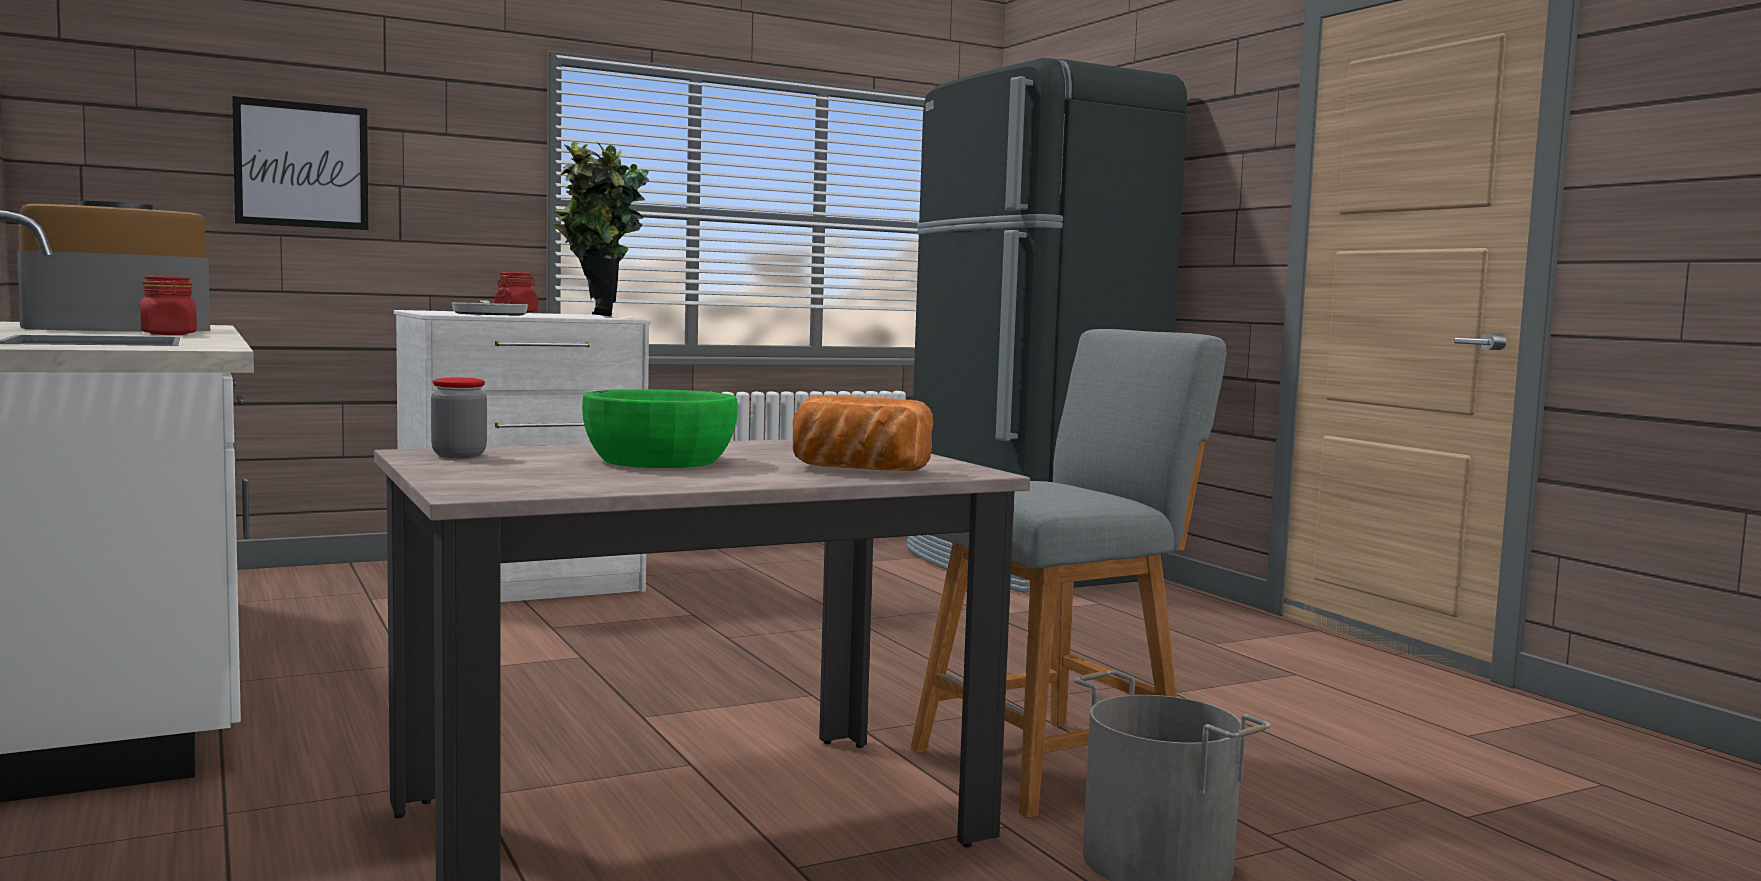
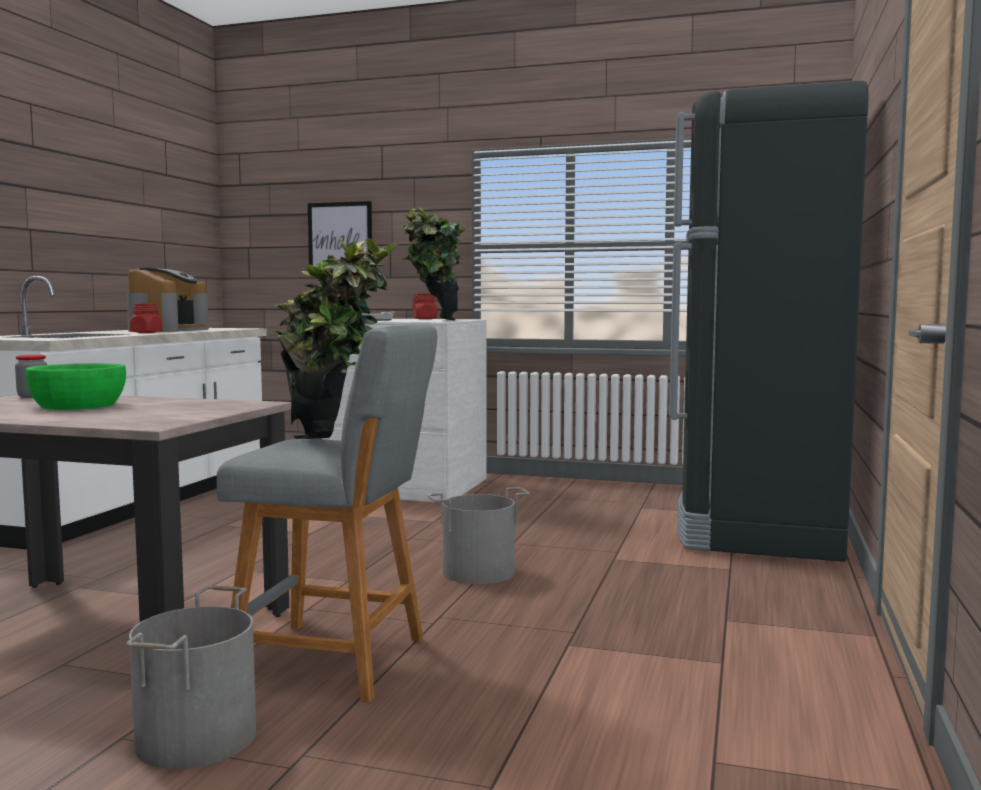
camera: 45 degrees right, 0 degrees up
coffee machine [17,201,210,331] -> coffee machine turned 90 degrees clockwise [127,268,209,332]
bread [793,395,933,471] -> none
none -> potted plant [274,236,398,439]
none -> grey bucket [427,487,530,584]

